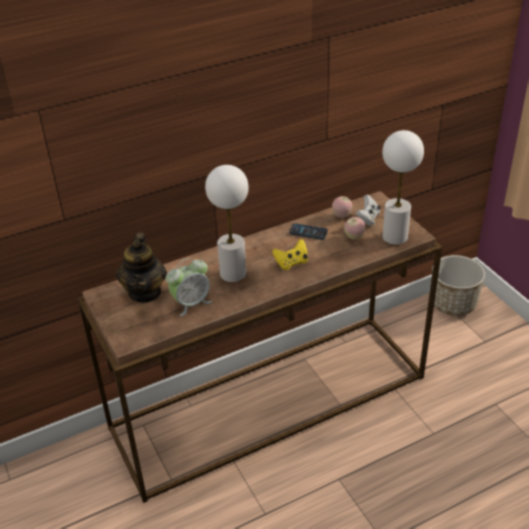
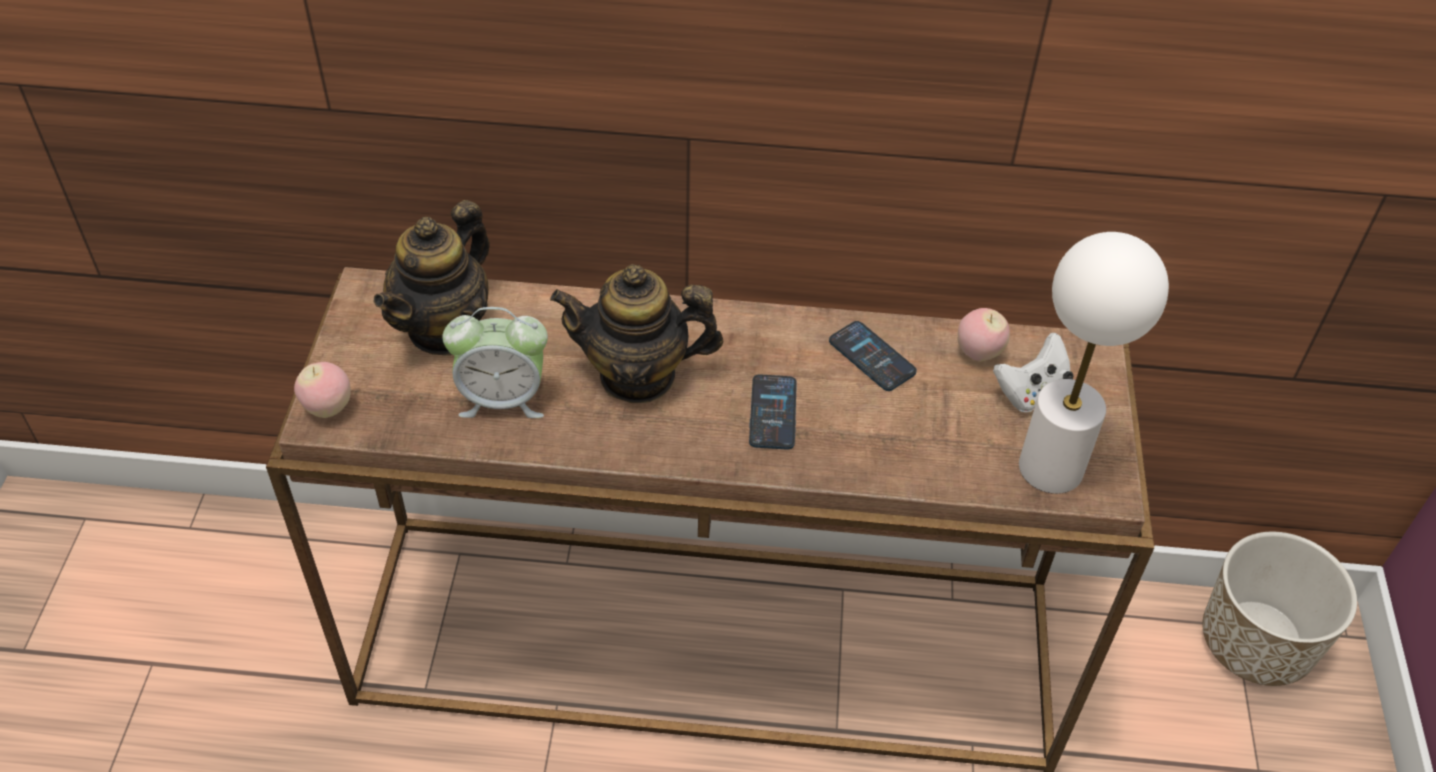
camera: 30 degrees right, 10 degrees up
white table lamp [205,165,249,282] -> teapot [550,264,723,403]
yellow game controller [272,239,308,270] -> phone [749,374,797,450]
apple [344,217,366,240] -> apple moved to [294,362,351,418]

